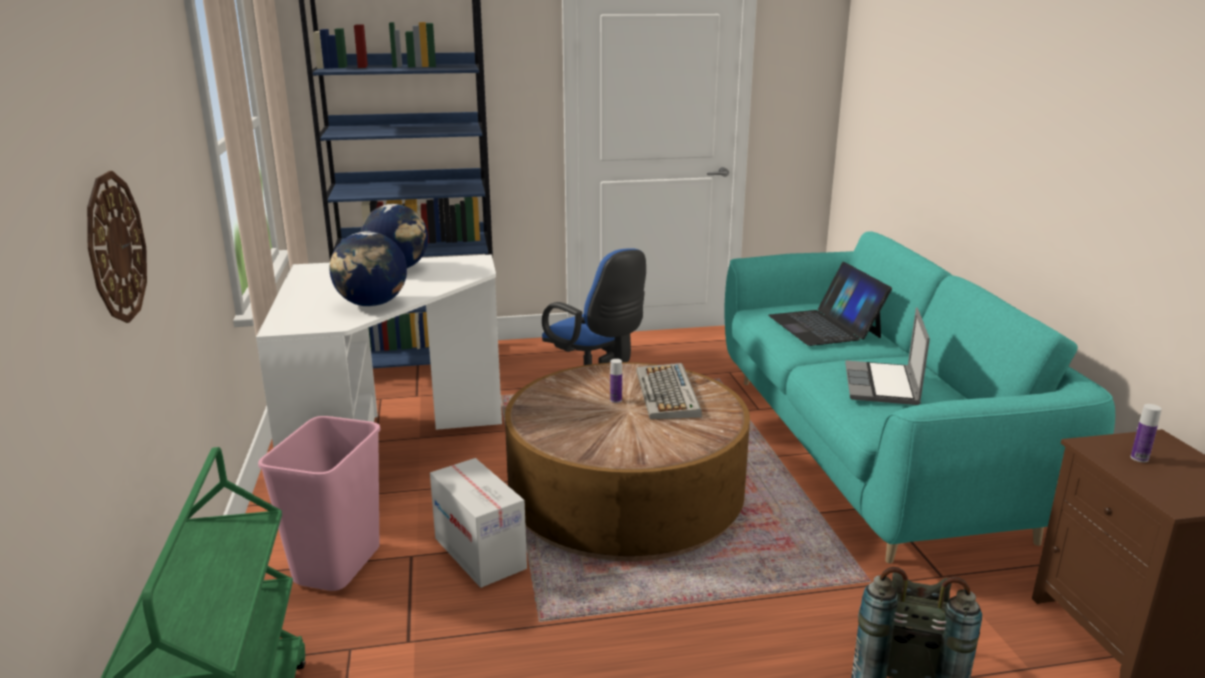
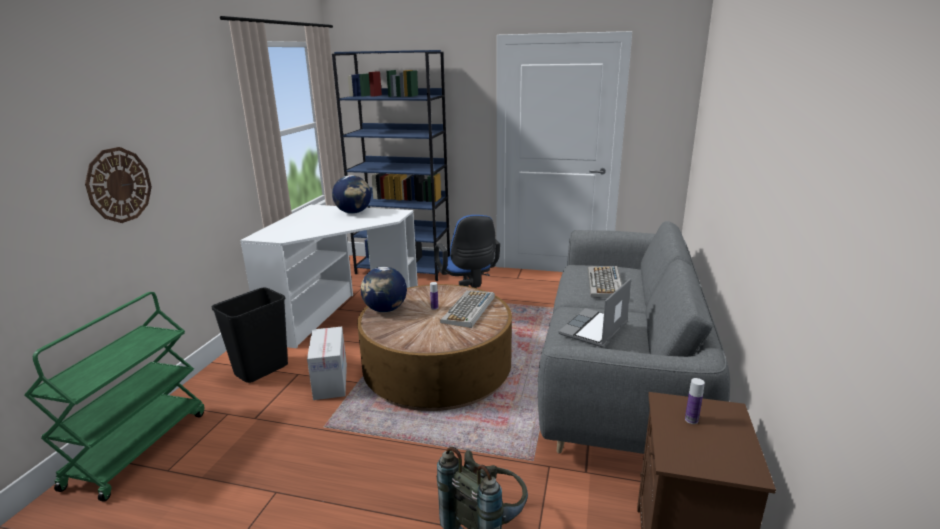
camera: 25 degrees right, 0 degrees up
pink trash can [258,416,380,591] -> black trash can [212,288,288,383]
globe [329,231,407,307] -> globe moved to [361,267,407,312]
turquoise sofa [724,231,1115,563] -> grey sofa [538,221,730,454]
laptop [768,262,892,346] -> keyboard [588,266,622,298]

